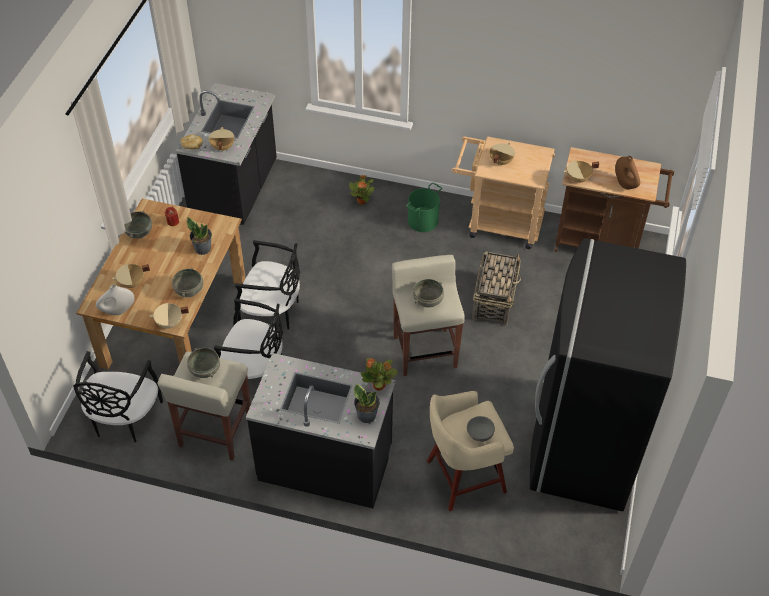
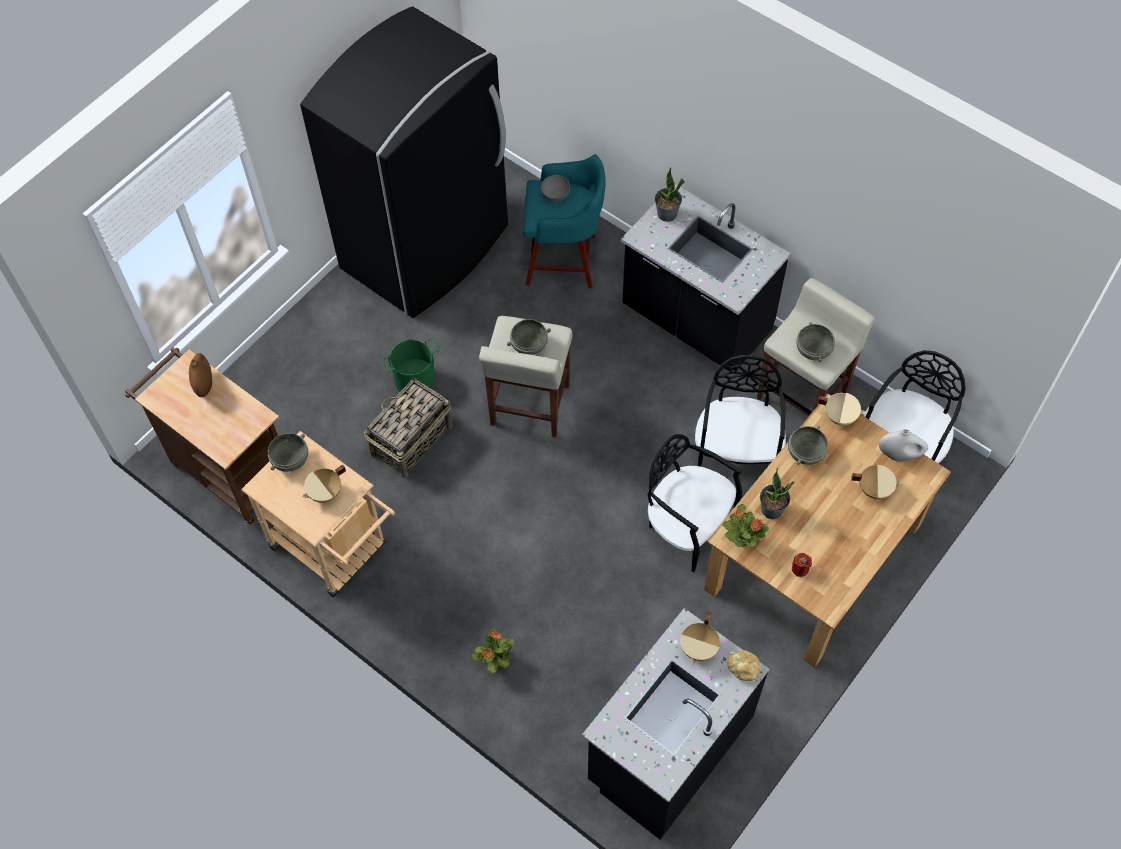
camera: 155 degrees left, 10 degrees up
grey bowl [124,211,152,238] -> grey bowl moved to [268,433,308,472]
black chair [214,298,283,379] -> black chair turned 60 degrees clockwise [695,355,786,467]
potted plant [361,358,398,391] -> potted plant moved to [722,504,769,547]
green bucket [406,183,442,232] -> green bucket moved to [380,338,440,393]
beige stool [427,391,514,511] -> turquoise stool [523,154,606,288]
beige cooking pot [564,161,599,183] -> none

